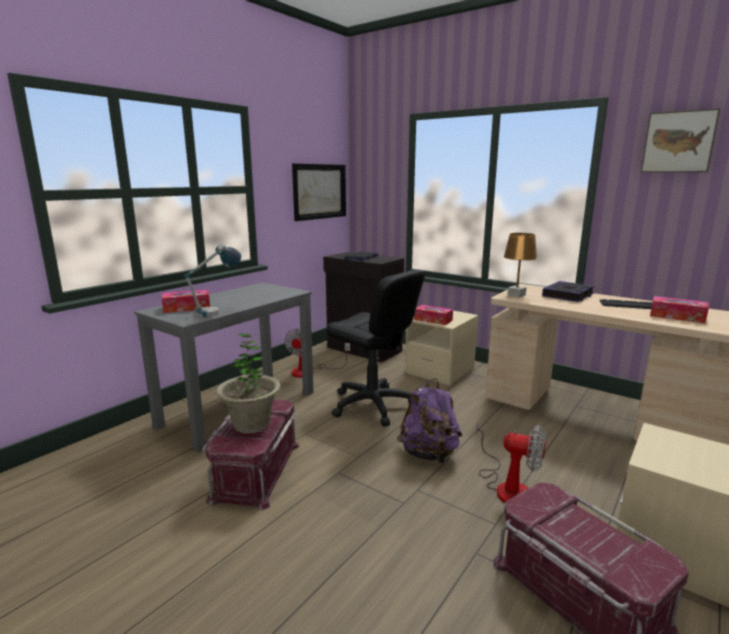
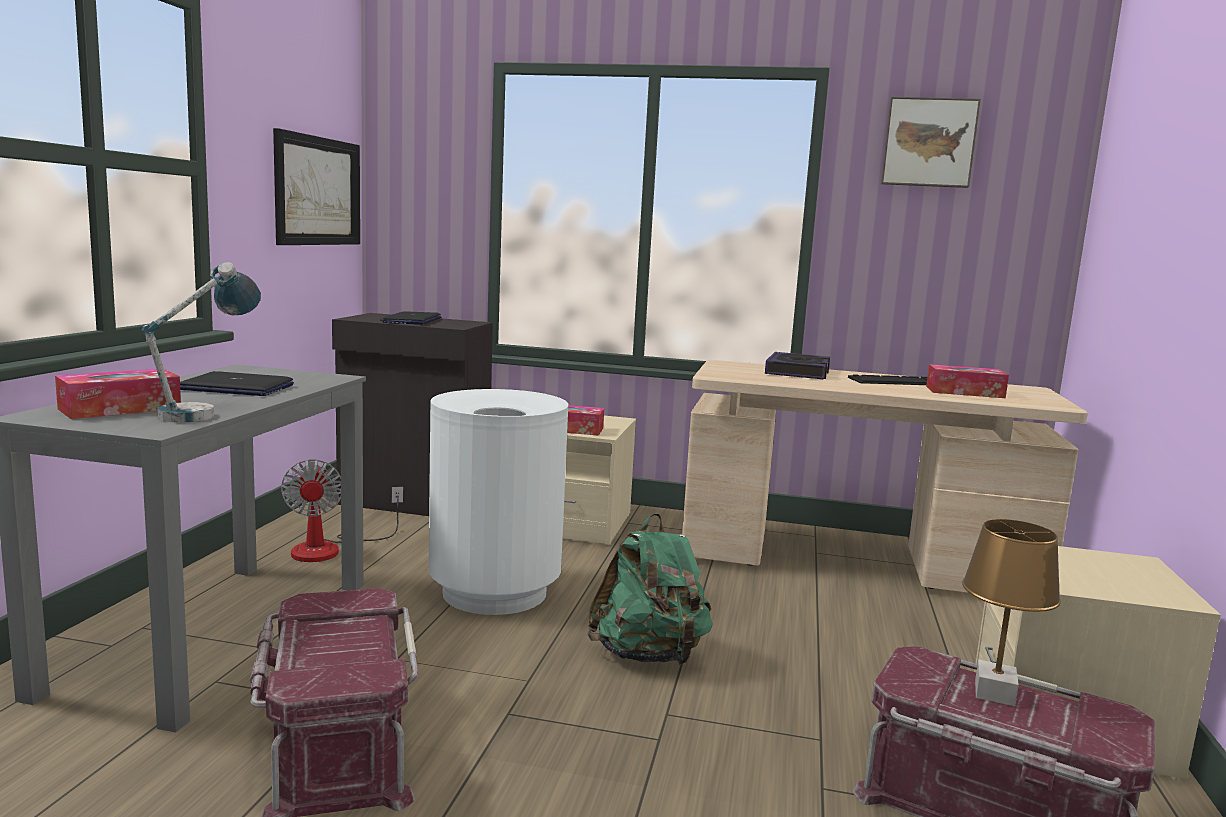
camera: 25 degrees left, 5 degrees down
potted plant [216,334,281,434] -> none
black office chair [326,270,425,426] -> white trash can [429,389,568,615]
purple backpack [397,378,462,463] -> green backpack [587,513,713,665]
fan [475,422,546,503] -> none
brown table lamp [504,233,537,298] -> brown table lamp moved to [962,519,1061,706]
none -> laptop [180,371,294,396]

